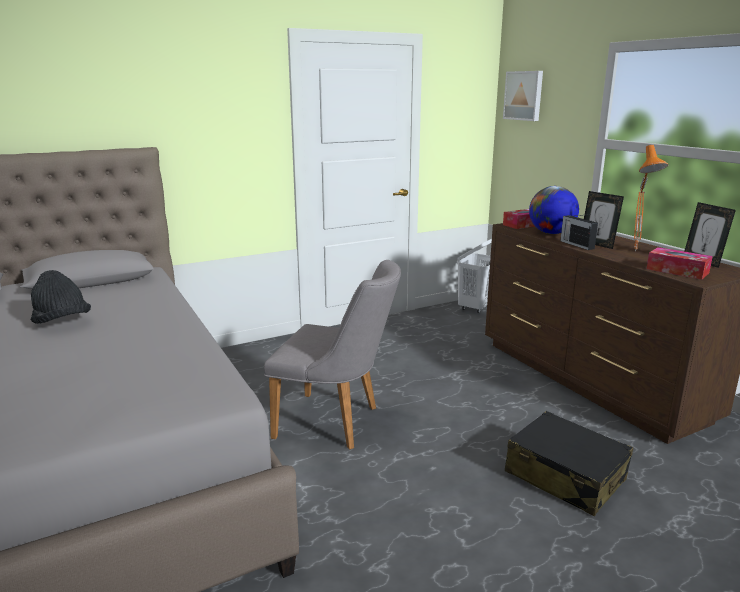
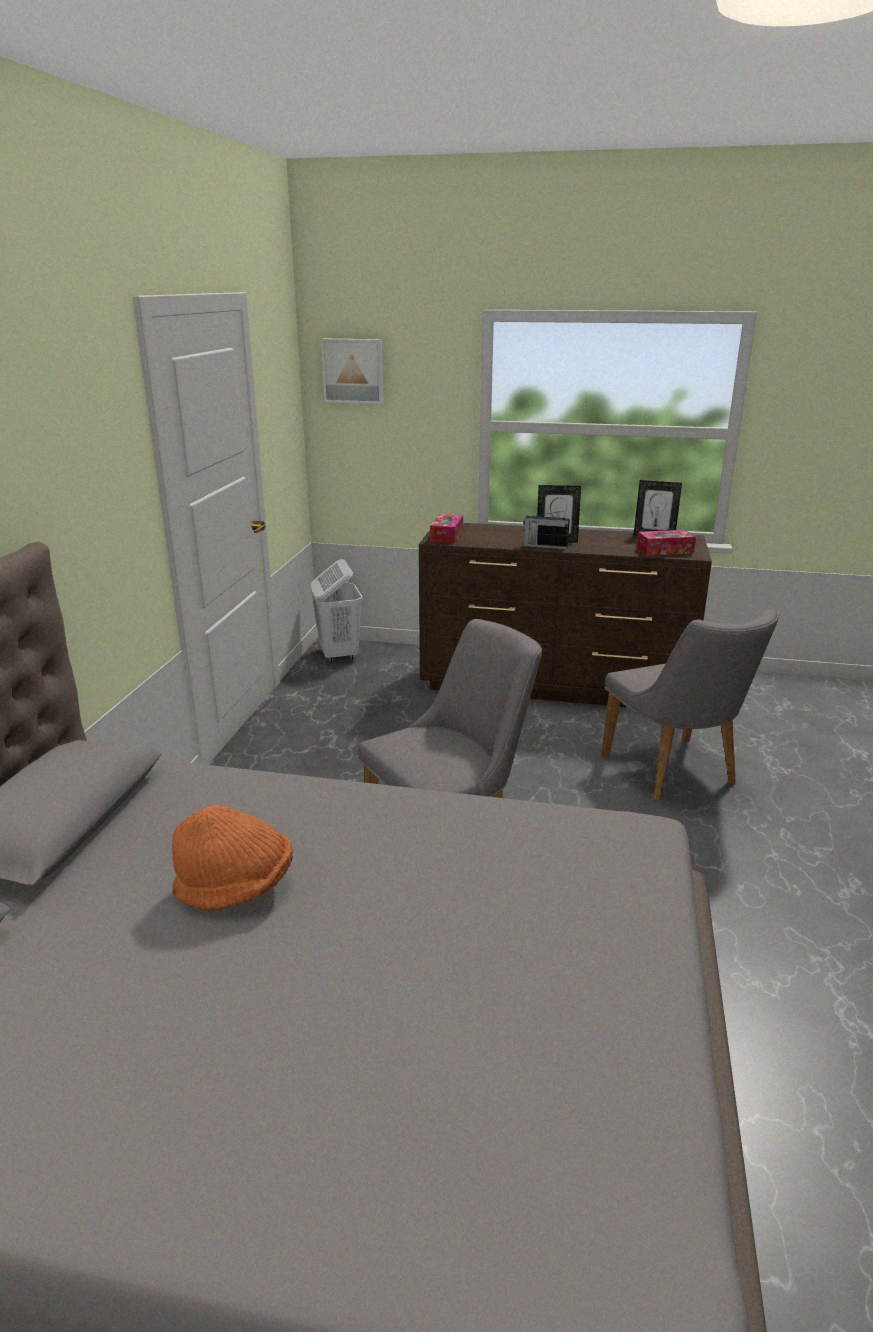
camera: 50 degrees left, 5 degrees up
black hat [31,270,91,324] -> orange hat [172,805,293,910]
black suitcase [505,411,633,516] -> grey chair [602,609,779,801]
globe [529,186,579,234] -> none
orange table lamp [634,145,668,252] -> none

